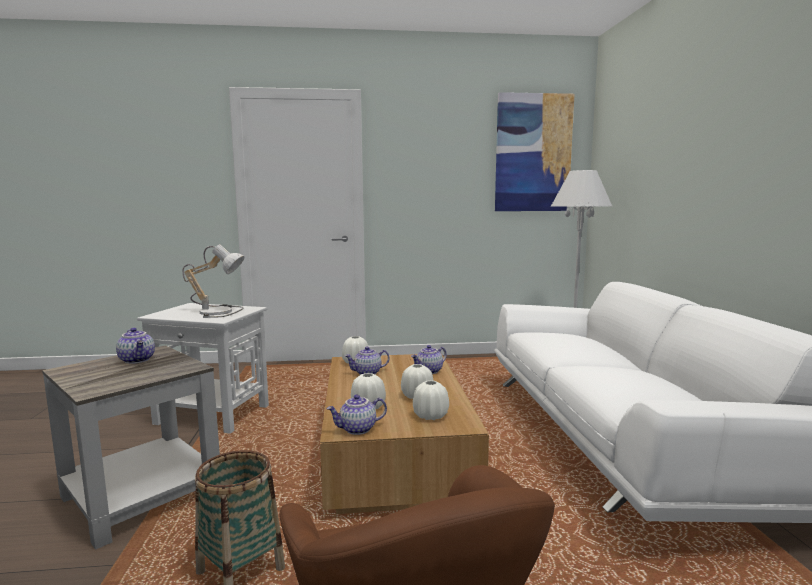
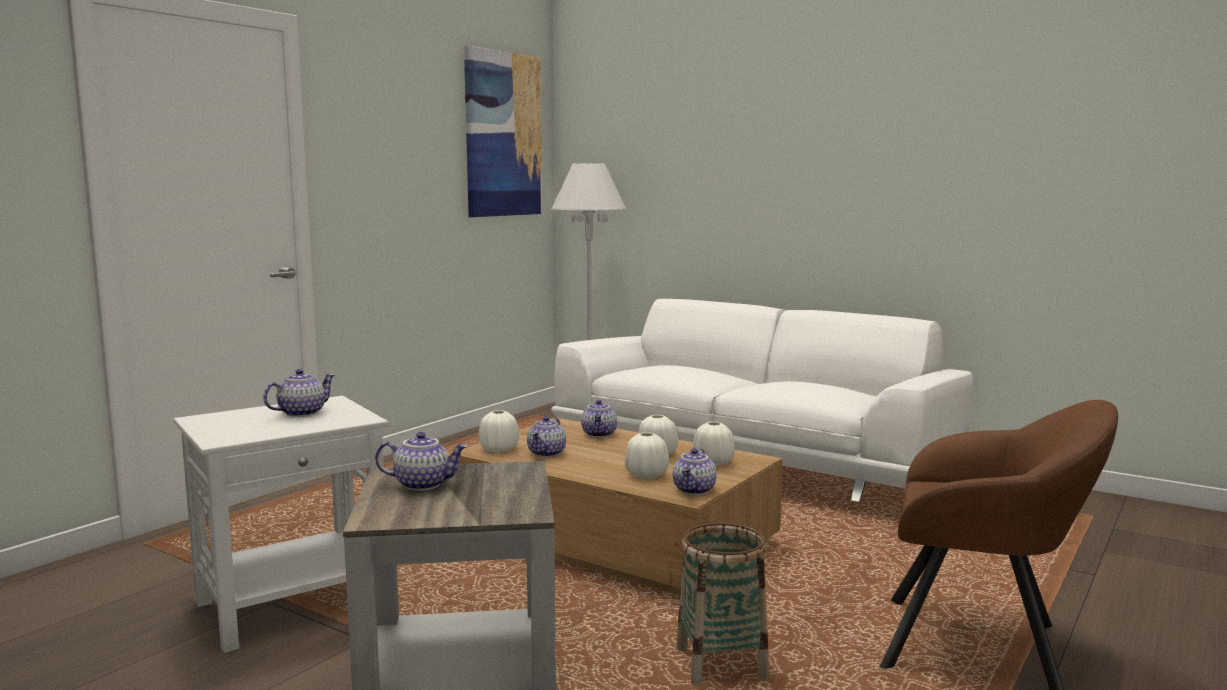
camera: 50 degrees left, 0 degrees up
table lamp [183,244,244,318] -> teapot [263,369,335,417]

